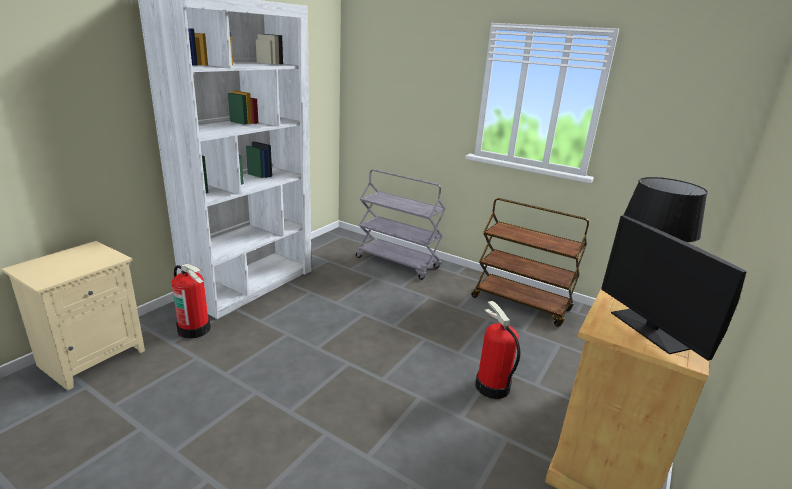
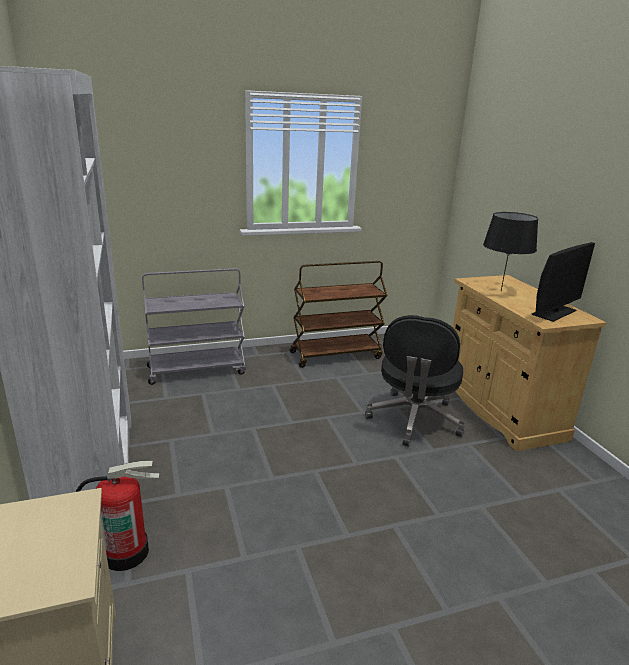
camera: 50 degrees left, 0 degrees up
fire extinguisher [475,301,520,399] -> black office chair [365,315,464,447]
monitor [601,216,747,361] -> monitor turned 60 degrees counterclockwise [531,242,595,322]

